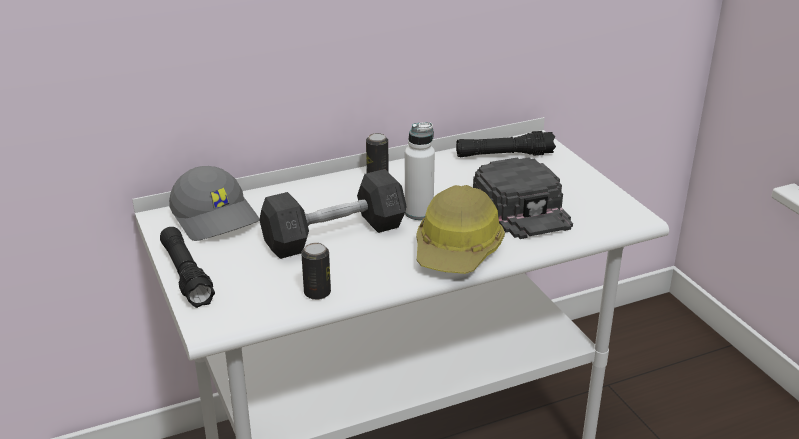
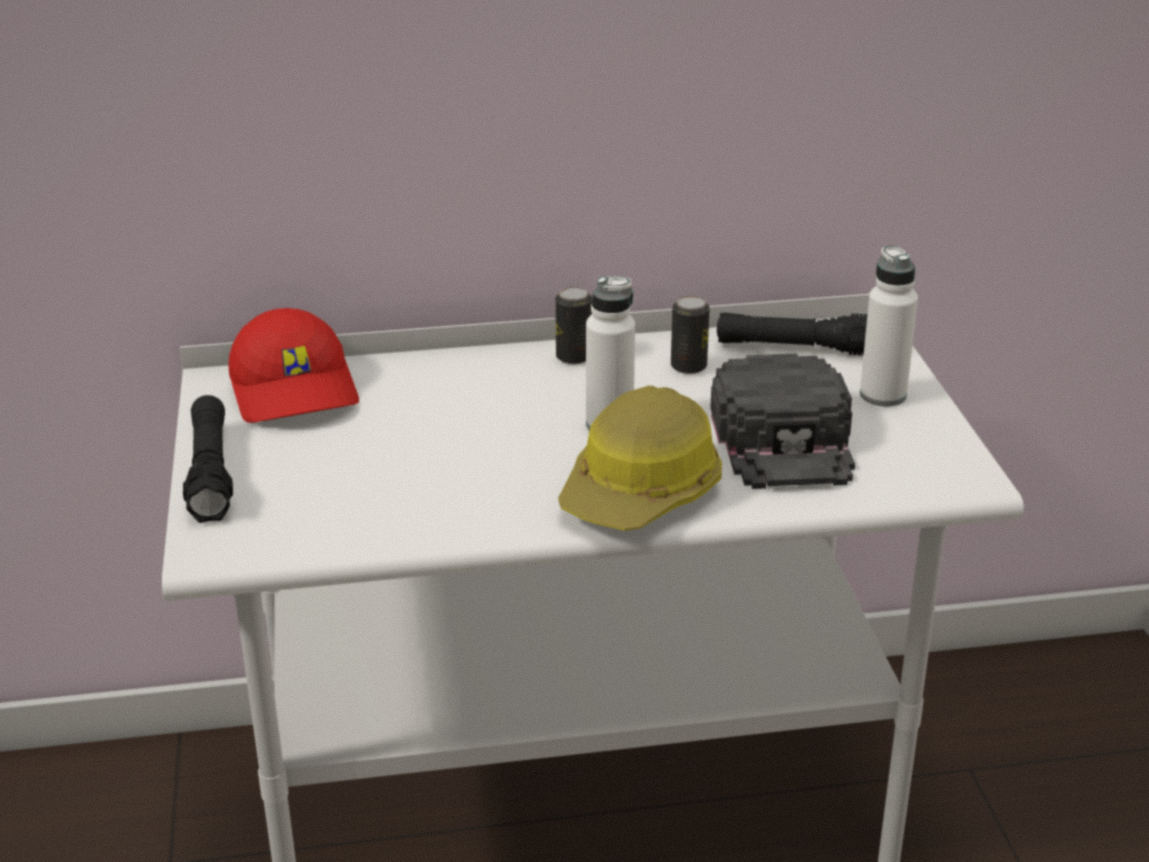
camera: 15 degrees right, 0 degrees up
grey cap [169,166,259,241] -> red cap [228,308,359,423]
grey dumbbell [259,169,407,259] -> none
can [301,243,331,300] -> can moved to [671,296,710,374]
none -> white bottle [860,246,918,406]

